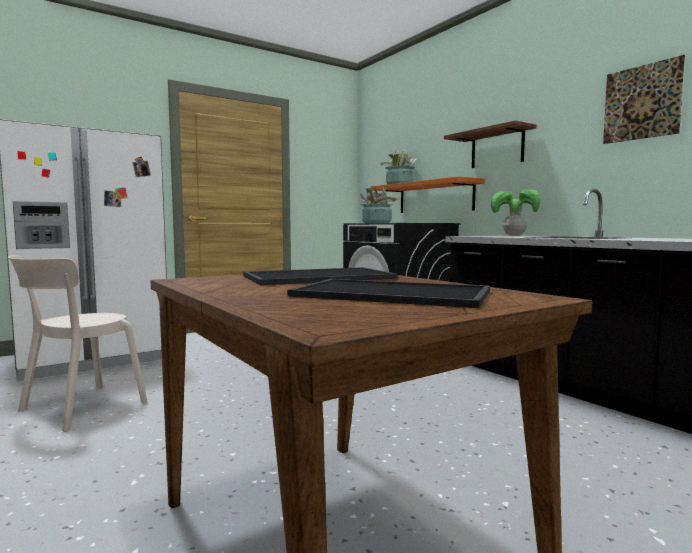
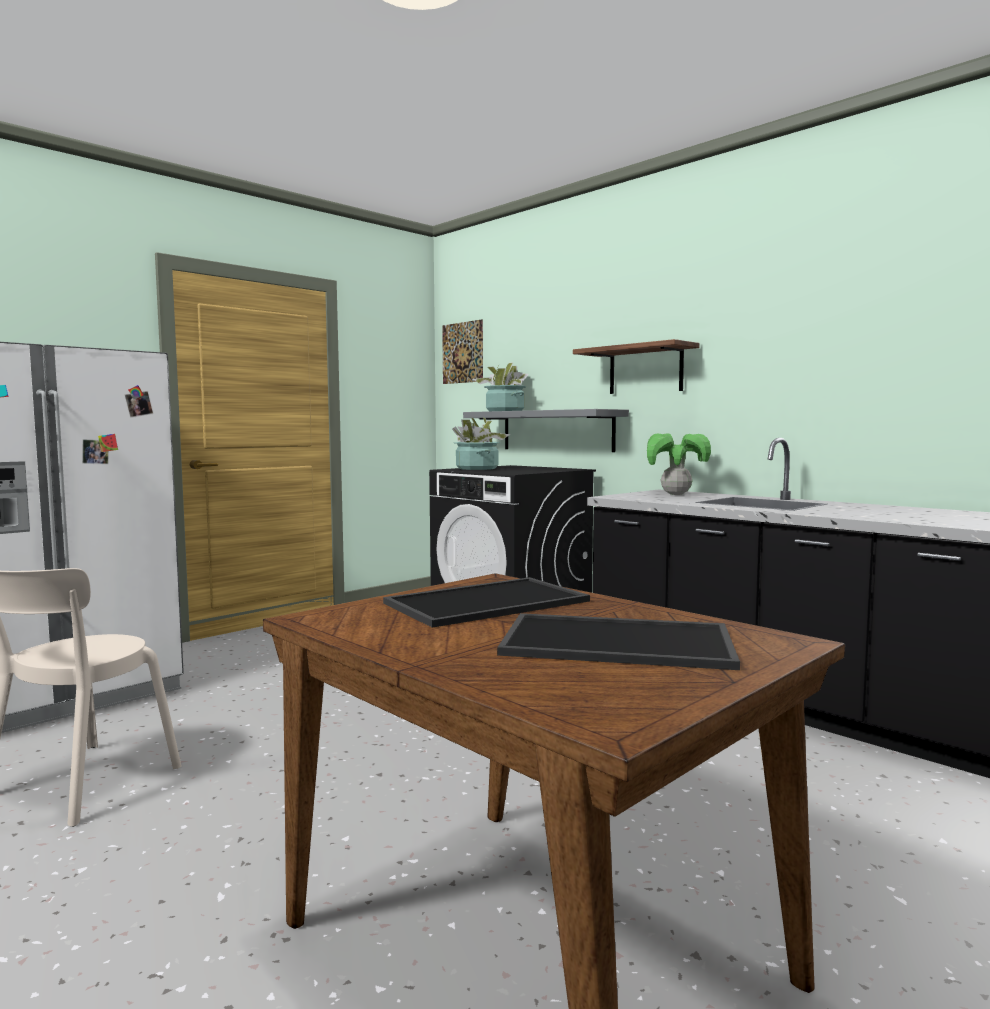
camera: 10 degrees left, 0 degrees up
orange shelf [371,176,485,213] -> grey shelf [463,409,629,452]
picture [603,55,685,144] -> picture moved to [442,319,483,384]

